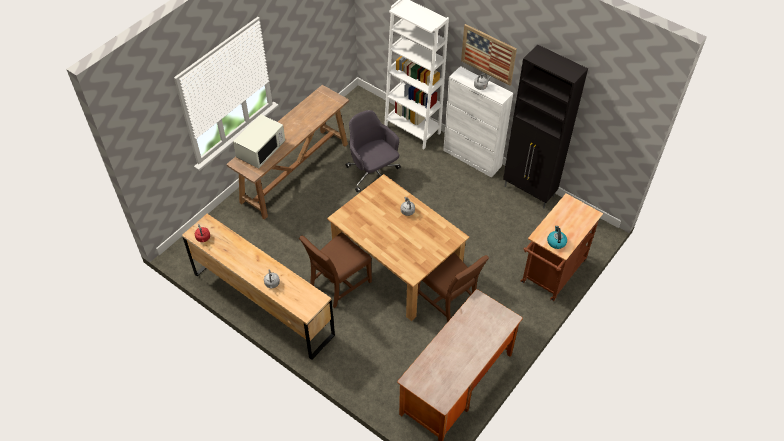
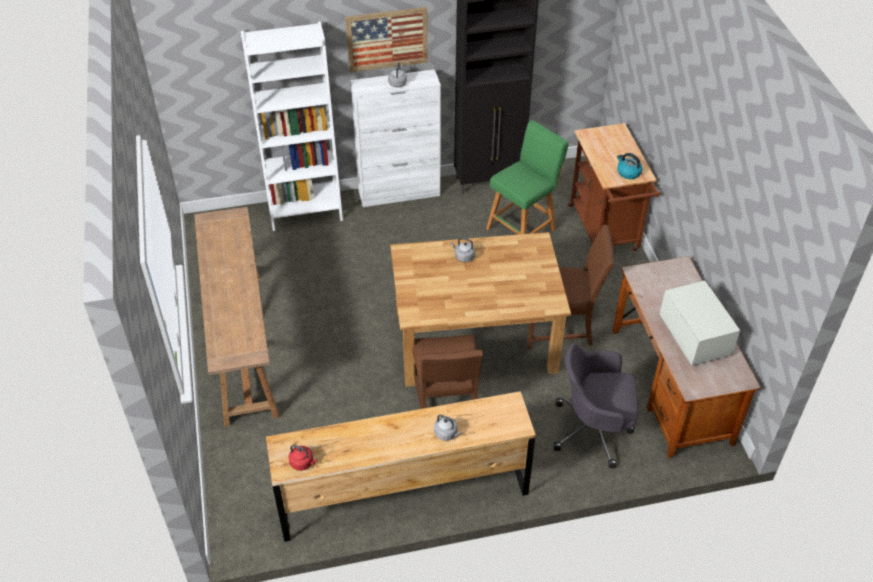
camera: 50 degrees left, 5 degrees down
white microwave [233,114,285,169] -> white microwave moved to [659,281,740,366]
grey office chair [345,110,401,192] -> grey office chair moved to [554,343,638,468]
none -> green stool [486,120,569,235]

